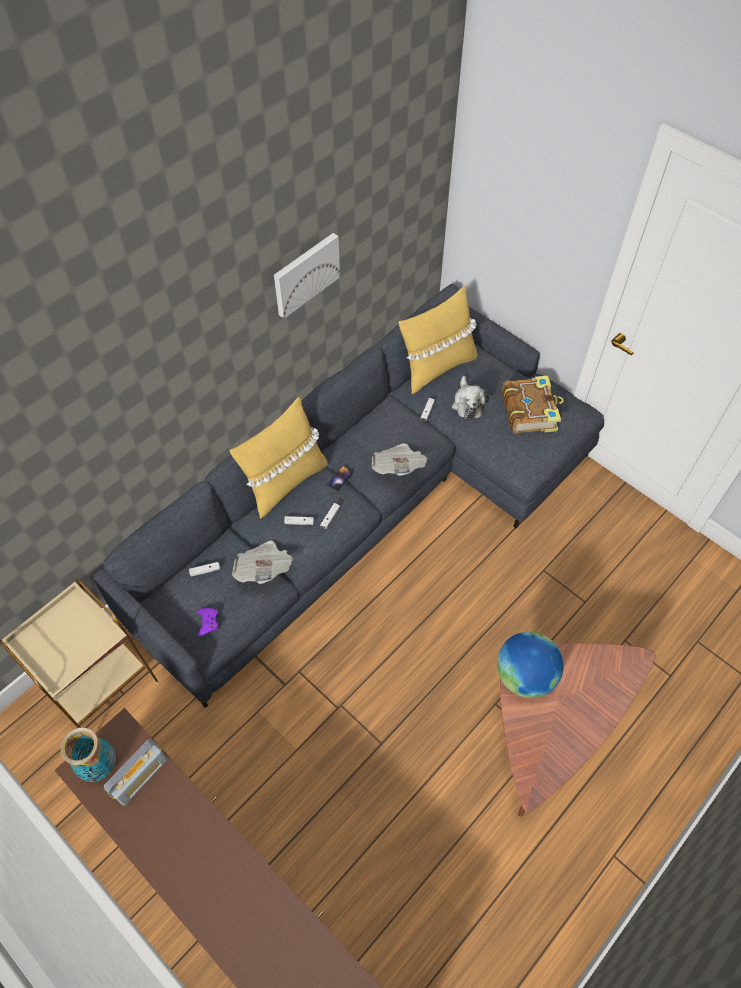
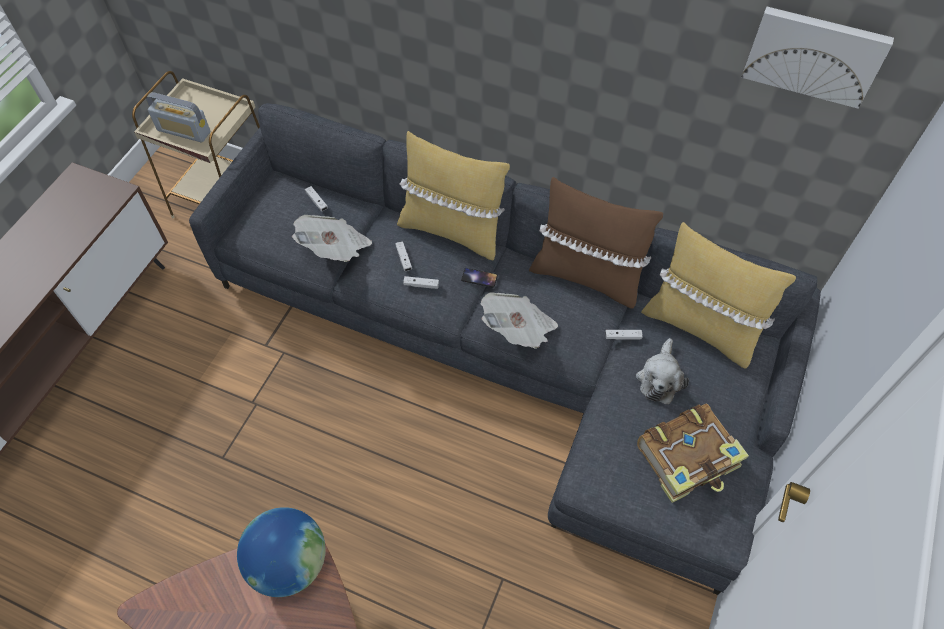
camera: 70 degrees right, 0 degrees up
vase [61,728,116,782] -> none
radio [104,739,167,806] -> radio moved to [146,92,210,143]
purple game controller [197,608,219,636] -> none
picture [274,233,340,319] -> picture moved to [741,7,894,109]
plush toy [452,376,489,419] -> plush toy turned 45 degrees counterclockwise [636,338,689,404]
none -> brown pillow [529,177,663,309]

